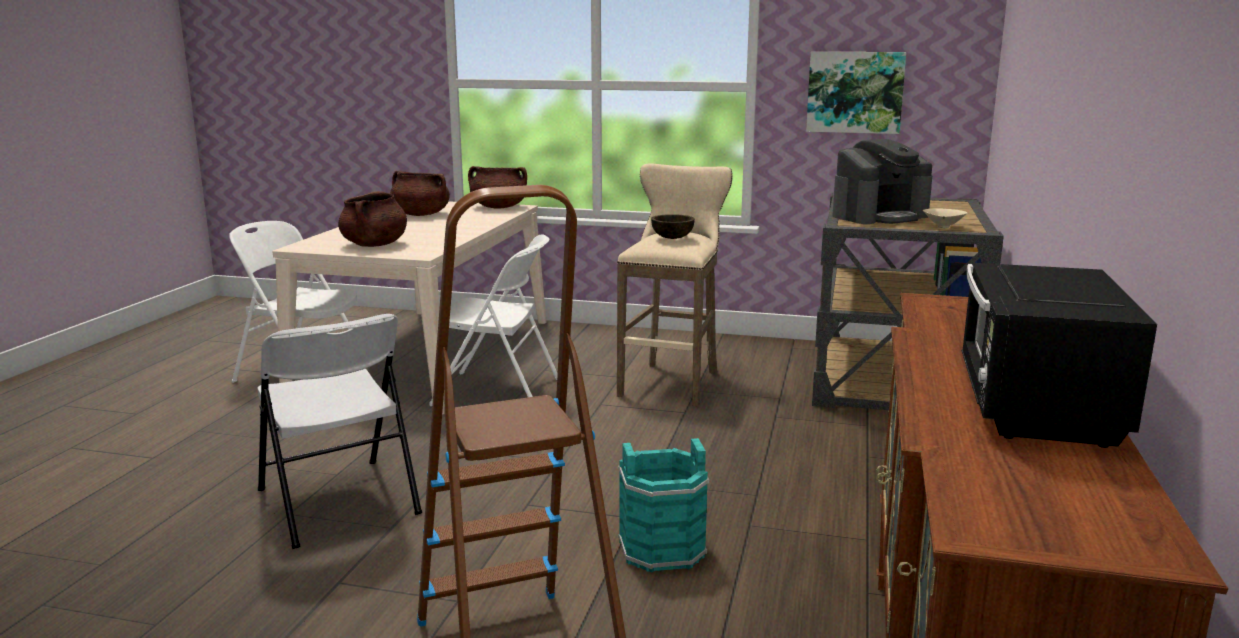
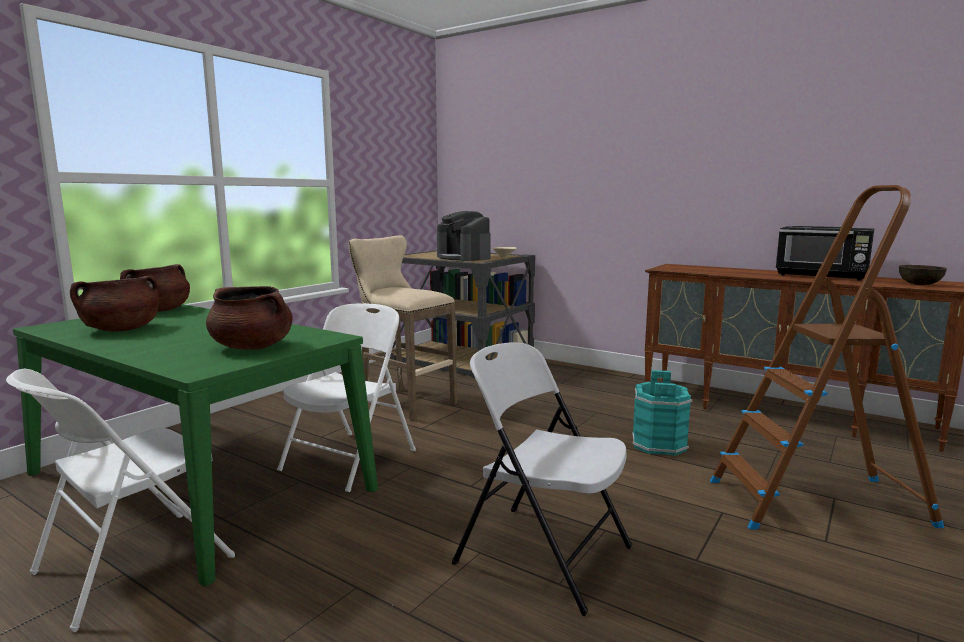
camera: 70 degrees left, 5 degrees down
white chair [258,314,422,549] -> white chair turned 135 degrees counterclockwise [452,343,632,616]
beige dining table [272,201,547,415] -> green dining table [13,304,378,586]
brown bowl [651,214,695,239] -> brown bowl moved to [899,265,947,285]
picture [806,52,906,134] -> none
coffee machine [832,139,932,224] -> coffee machine turned 150 degrees clockwise [437,211,491,261]

